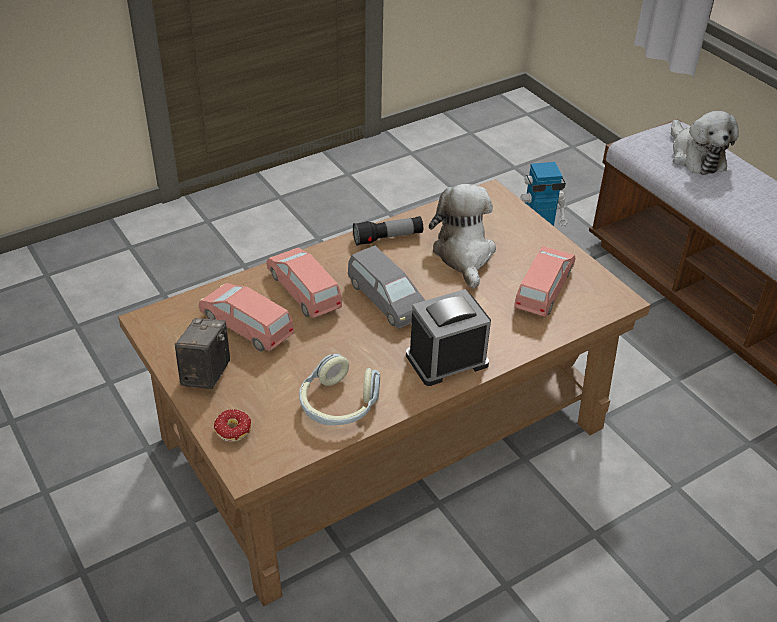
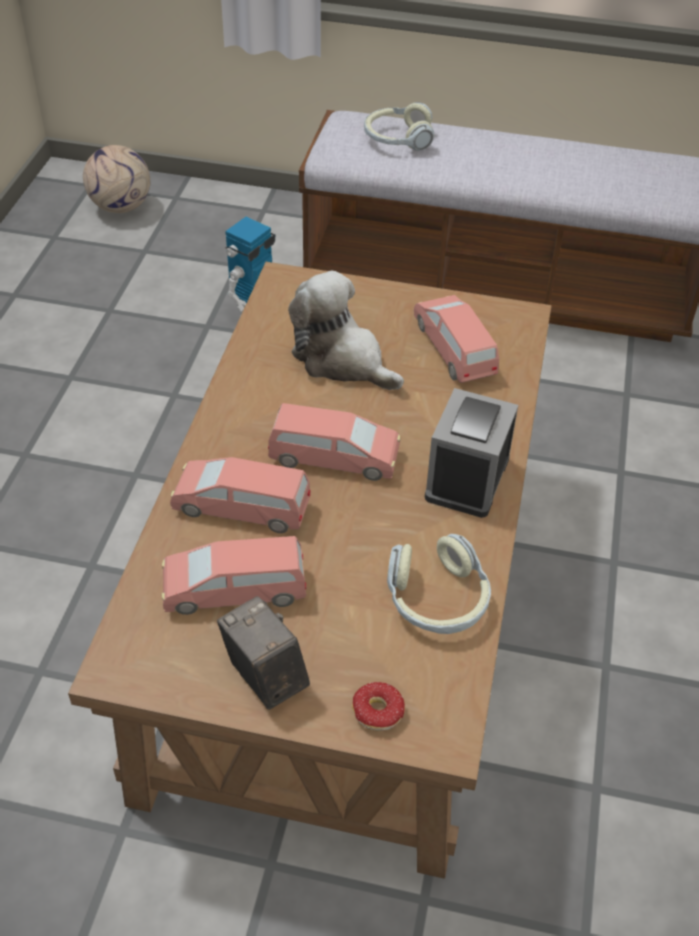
camera: 45 degrees left, 5 degrees up
grey toy car [348,246,425,329] -> pink toy car [268,403,400,481]
flashlight [353,216,423,246] -> none
plush toy [671,111,739,175] -> headphones [364,102,434,151]
none -> football [83,145,150,213]

